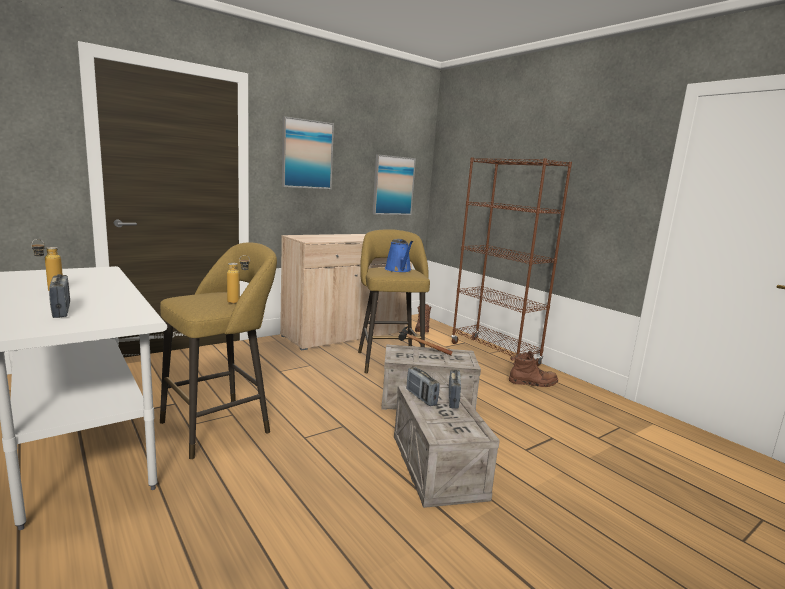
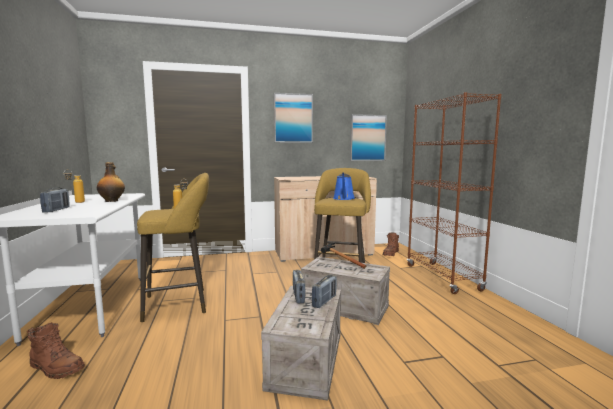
camera: 25 degrees right, 5 degrees down
brown boot [509,351,558,387] -> brown boot moved to [27,322,85,379]
none -> bottle [97,162,125,202]

